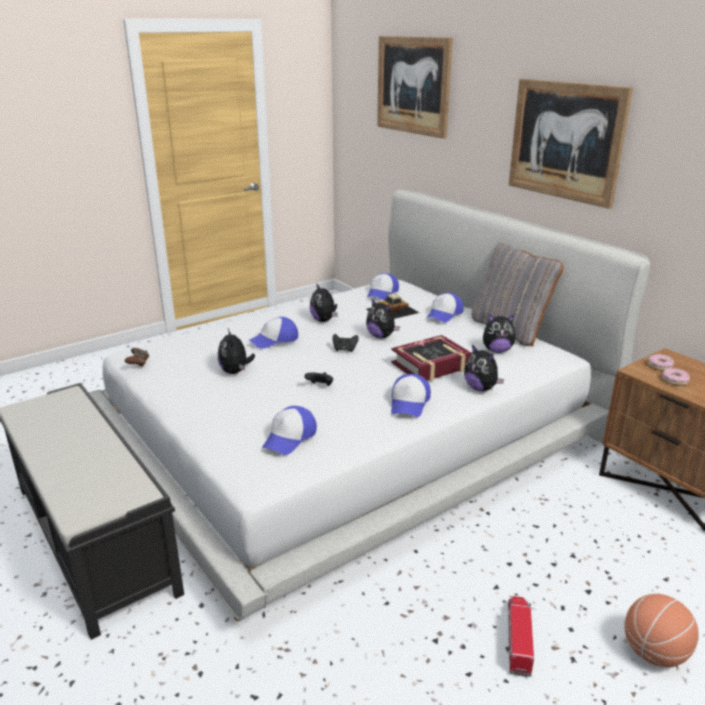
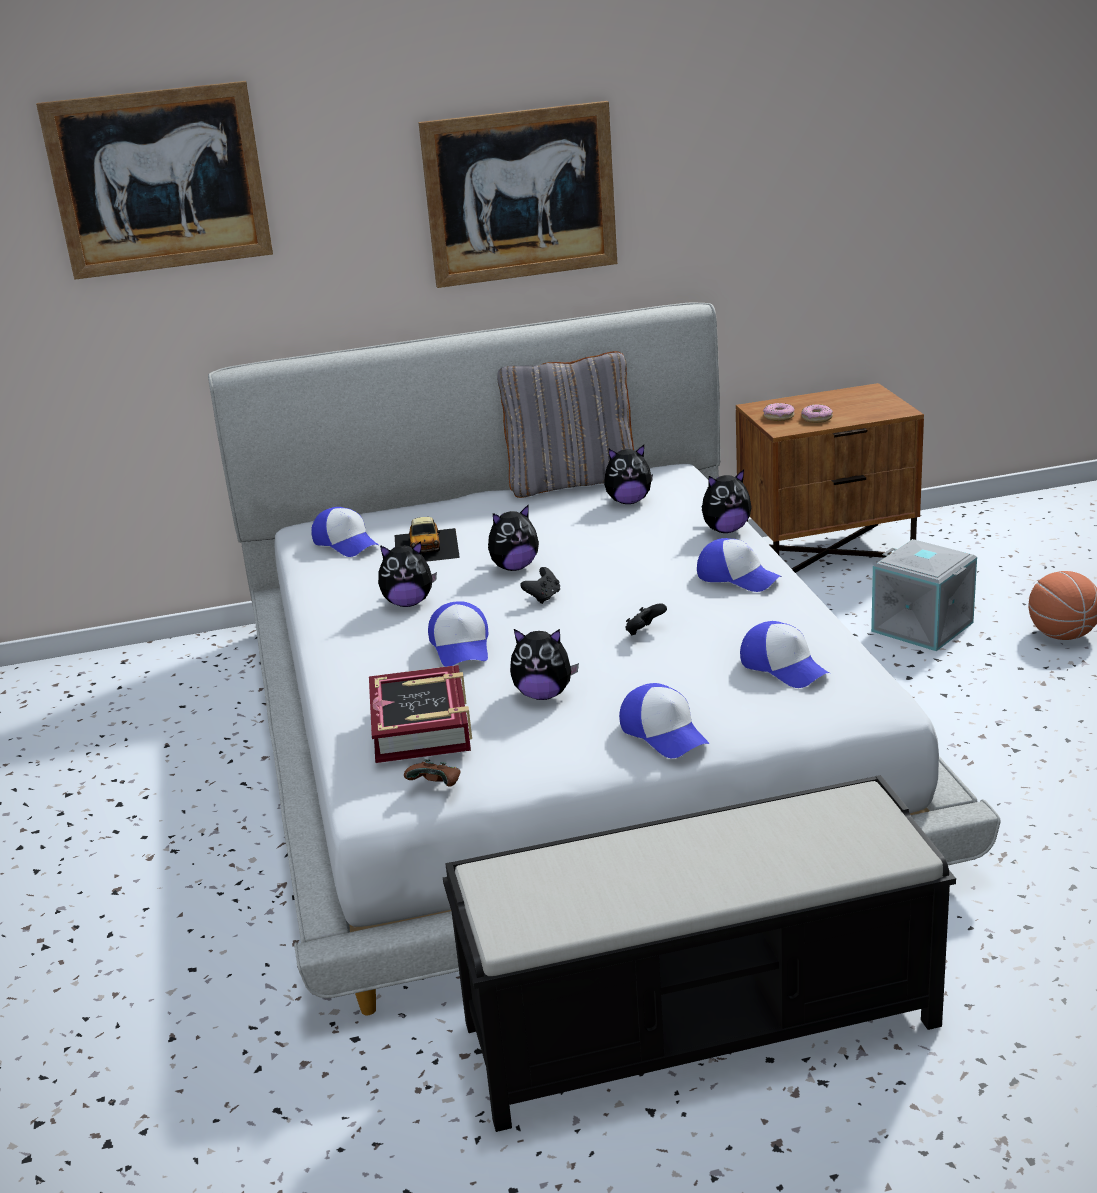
camera: 65 degrees left, 0 degrees up
book [391,335,472,381] -> book moved to [369,665,472,763]
cap [427,293,464,323] -> cap moved to [619,683,709,758]
plush toy [483,315,516,353] -> plush toy turned 60 degrees clockwise [604,445,653,504]
toy truck [508,596,534,677] -> none
none -> grey storage box [871,539,977,651]

